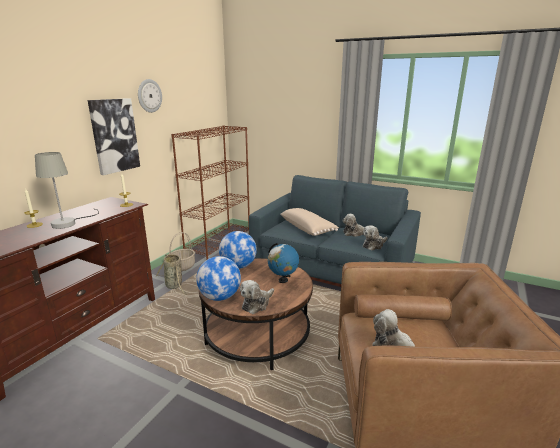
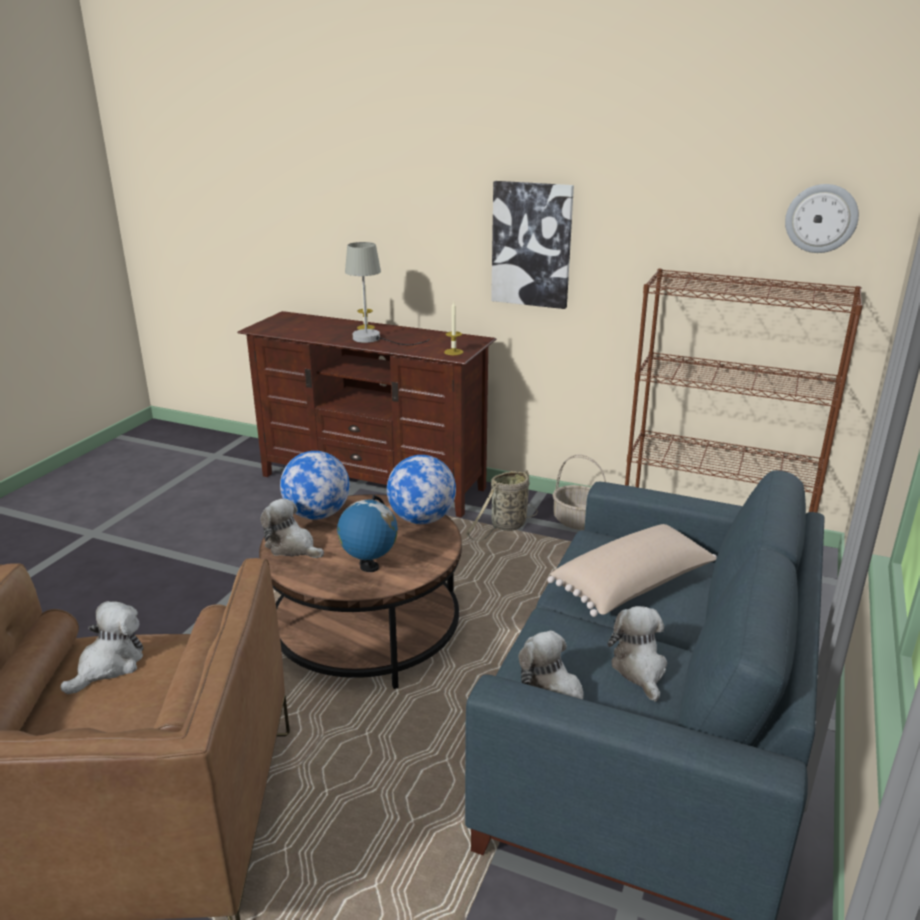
camera: 85 degrees right, 5 degrees up
wall clock [138,79,162,113] -> wall clock moved to [785,184,859,253]

